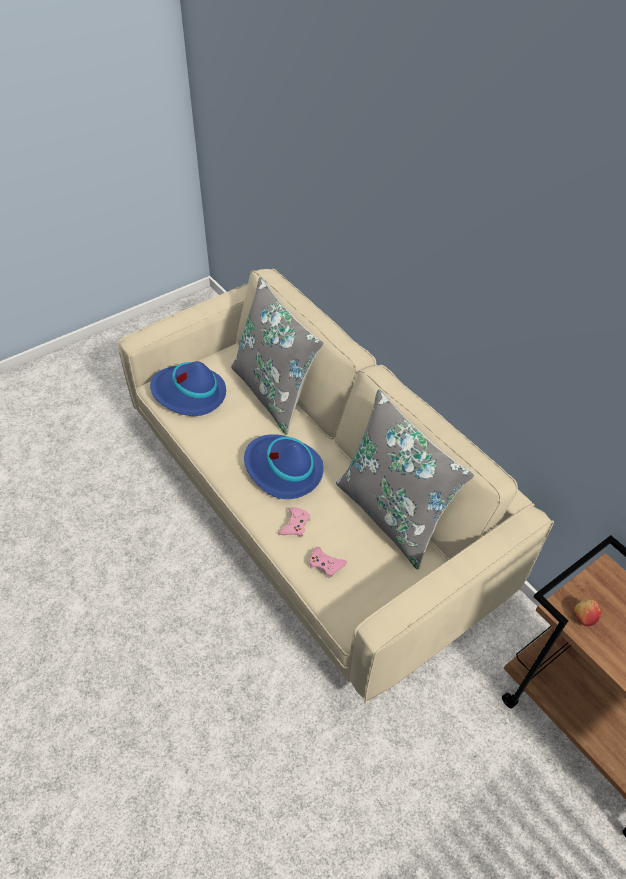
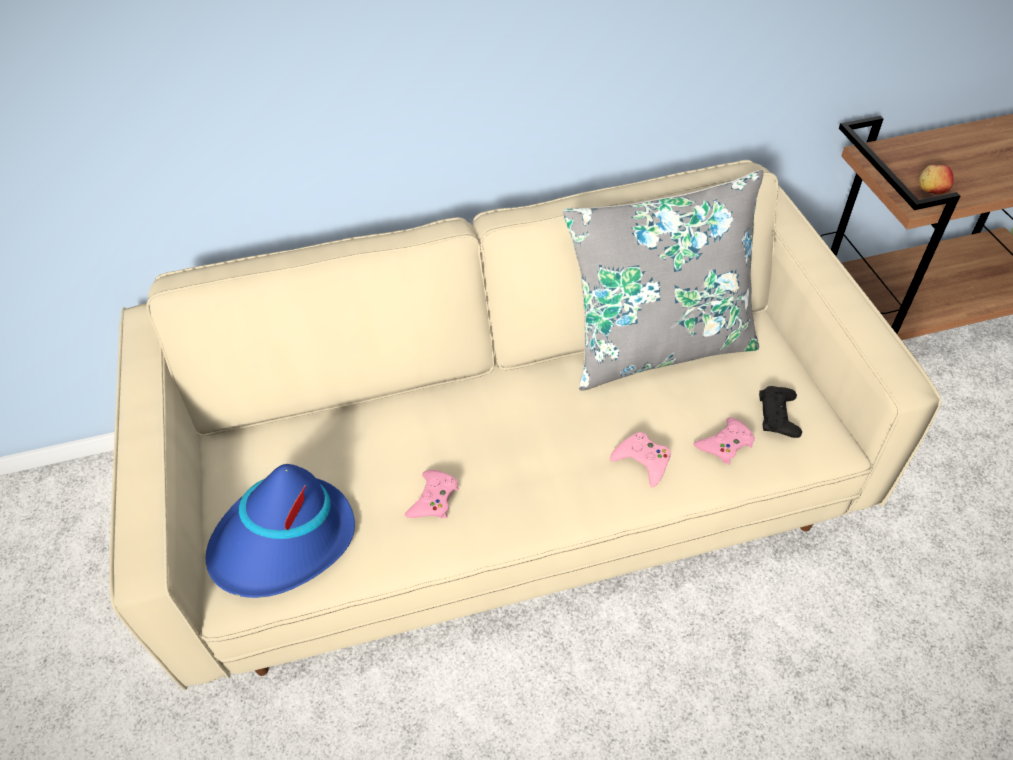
camera: 65 degrees left, 0 degrees up
grey pillow [231,277,324,435] -> none
blue hat [244,434,324,499] -> none
none -> pink game controller [405,470,459,518]
none -> black game controller [759,386,802,438]

